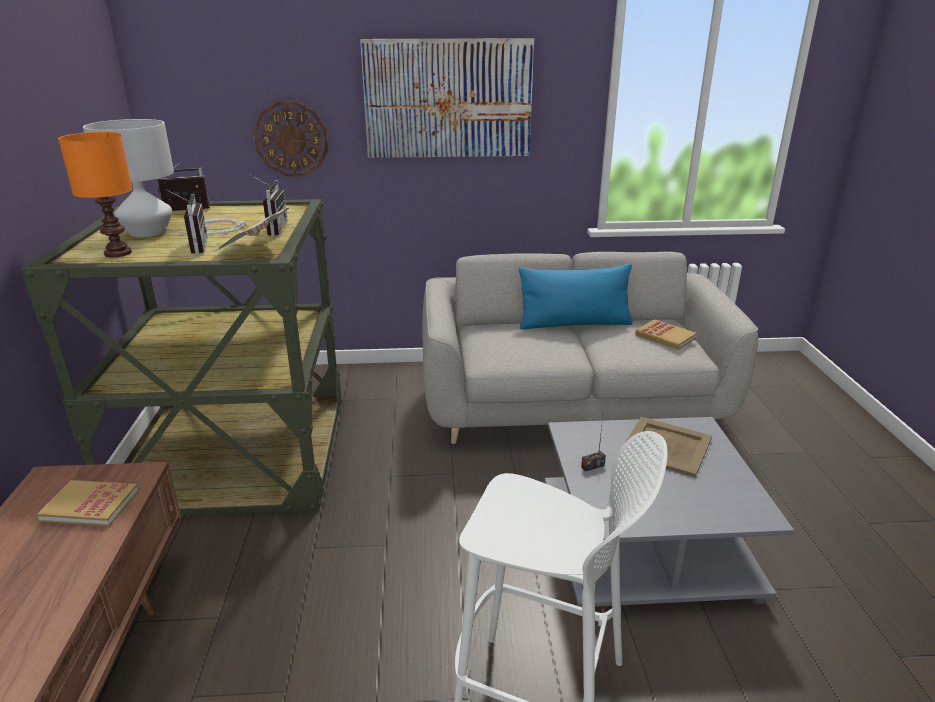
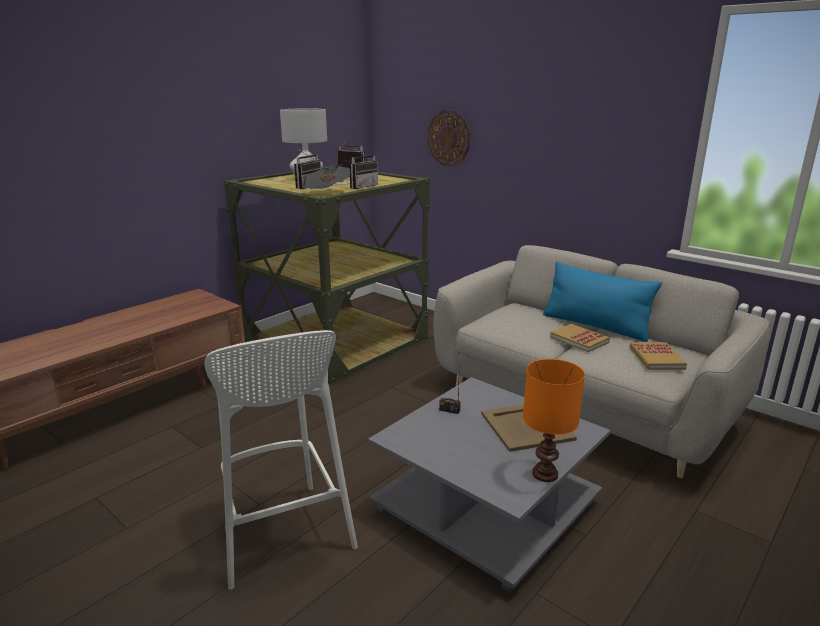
camera: 45 degrees right, 5 degrees down
book [37,480,139,527] -> book moved to [550,324,610,352]
orange table lamp [58,132,133,258] -> orange table lamp moved to [523,359,585,482]
picture [360,39,534,158] -> none

